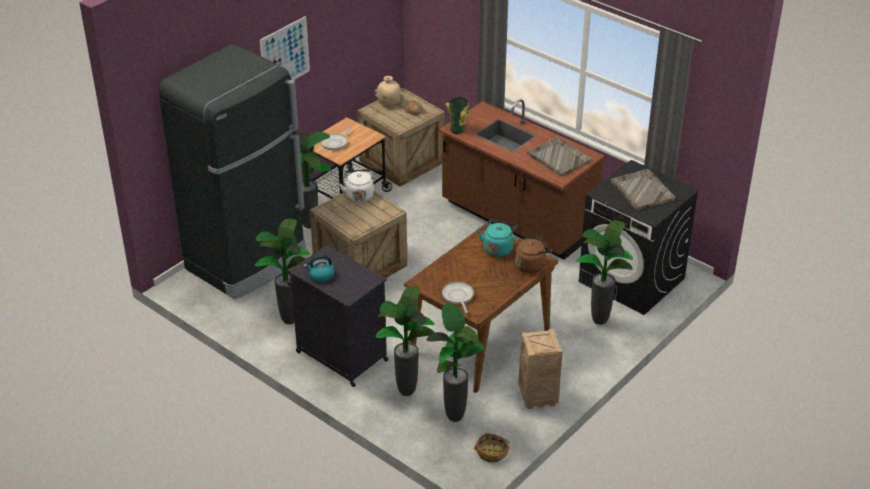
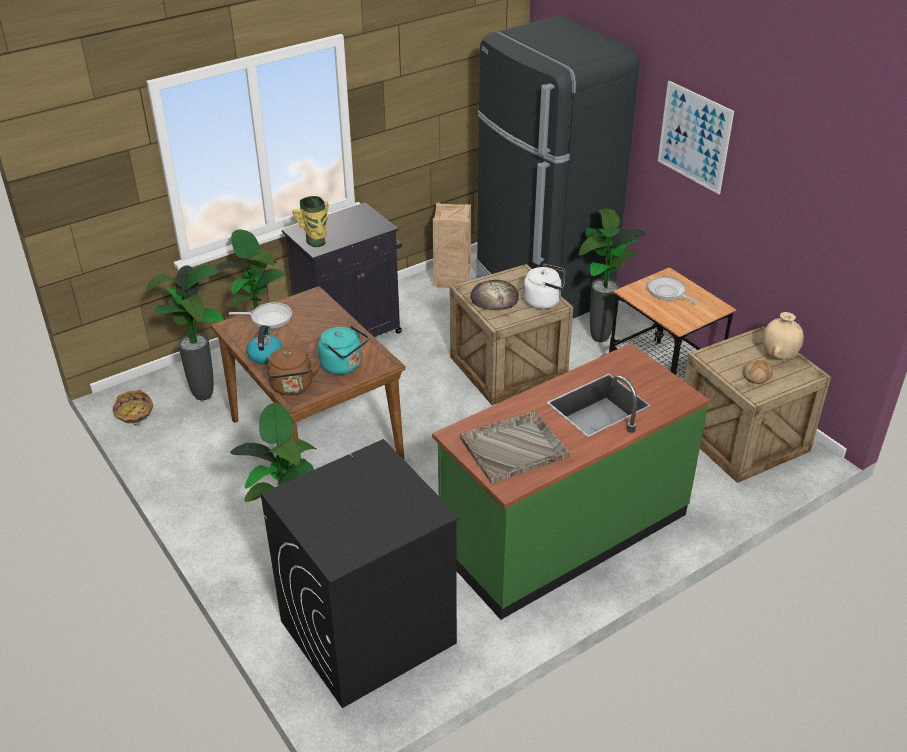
camera: 105 degrees right, 0 degrees up
potted plant [255,219,310,324] -> none
kettle [304,255,335,282] -> kettle moved to [247,325,283,364]
brown counter [439,99,604,260] -> green counter [432,343,710,620]
vase [445,97,469,134] -> vase moved to [293,196,329,247]
crate [518,329,563,409] -> crate moved to [433,203,471,288]
grey tray [611,169,676,210] -> none
none -> bread [471,280,519,310]

